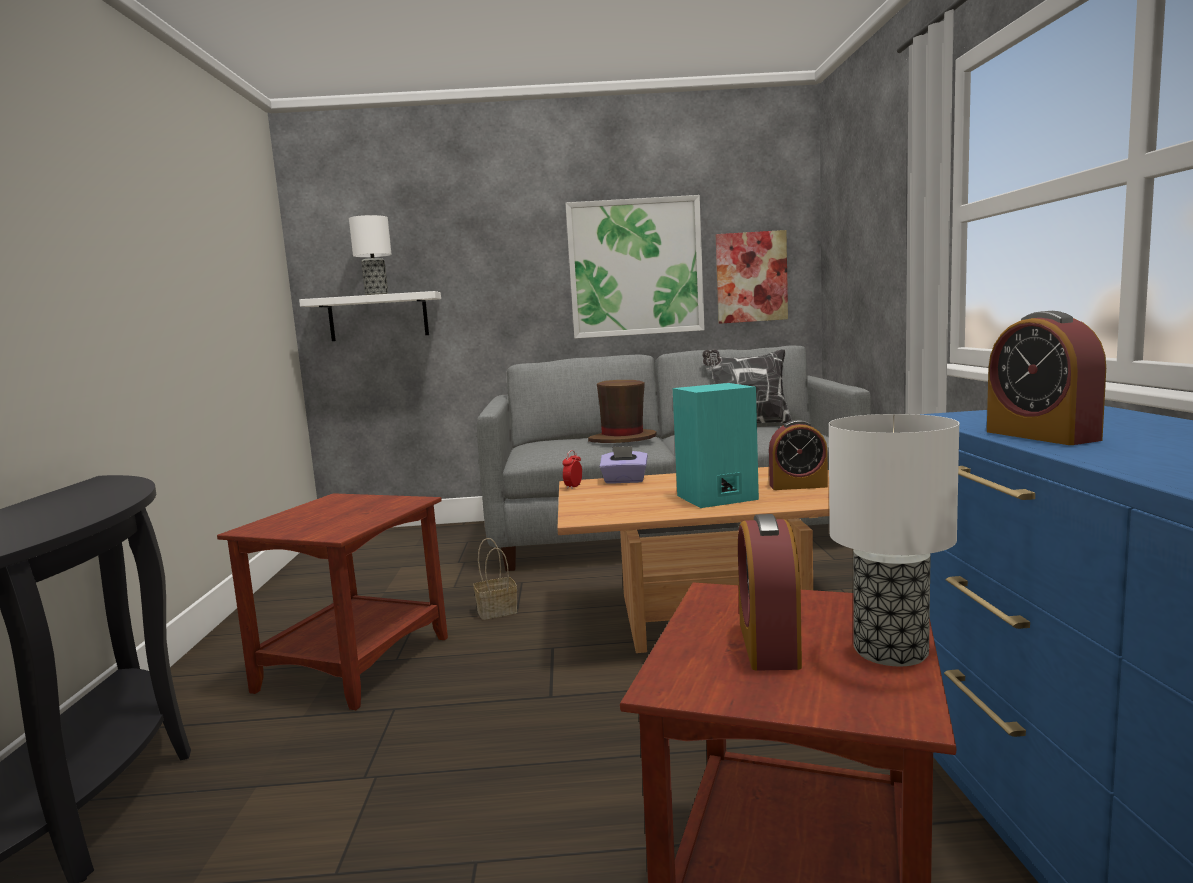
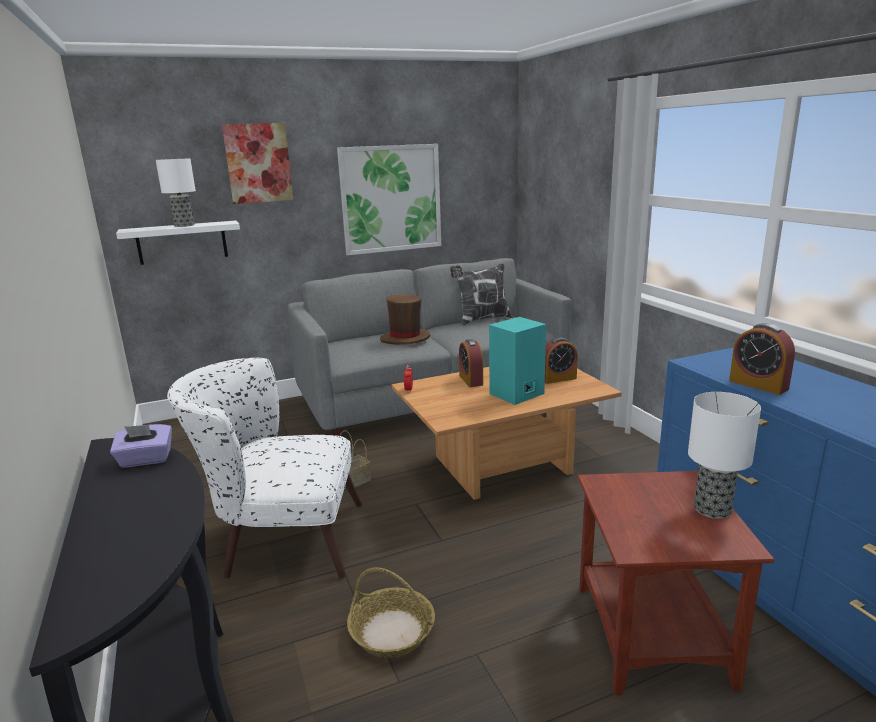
camera: 20 degrees left, 10 degrees up
brown side table [217,493,448,710] -> white armchair [167,358,362,579]
purple tissue box [600,446,648,484] -> purple tissue box moved to [110,424,172,468]
picture [716,230,788,324] -> picture moved to [222,123,293,204]
alarm clock [738,514,802,671] -> alarm clock moved to [459,339,483,387]
none -> basket [347,567,435,658]

